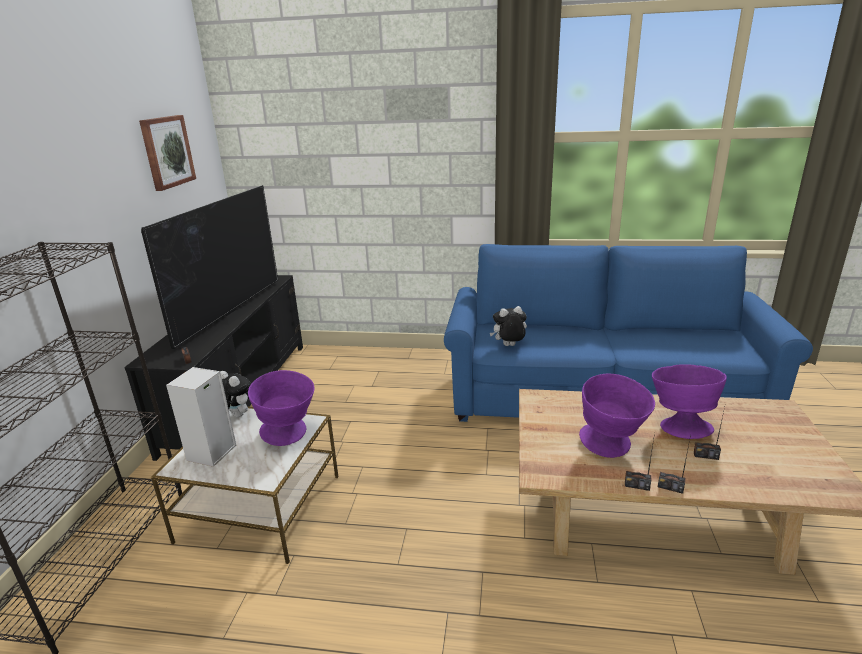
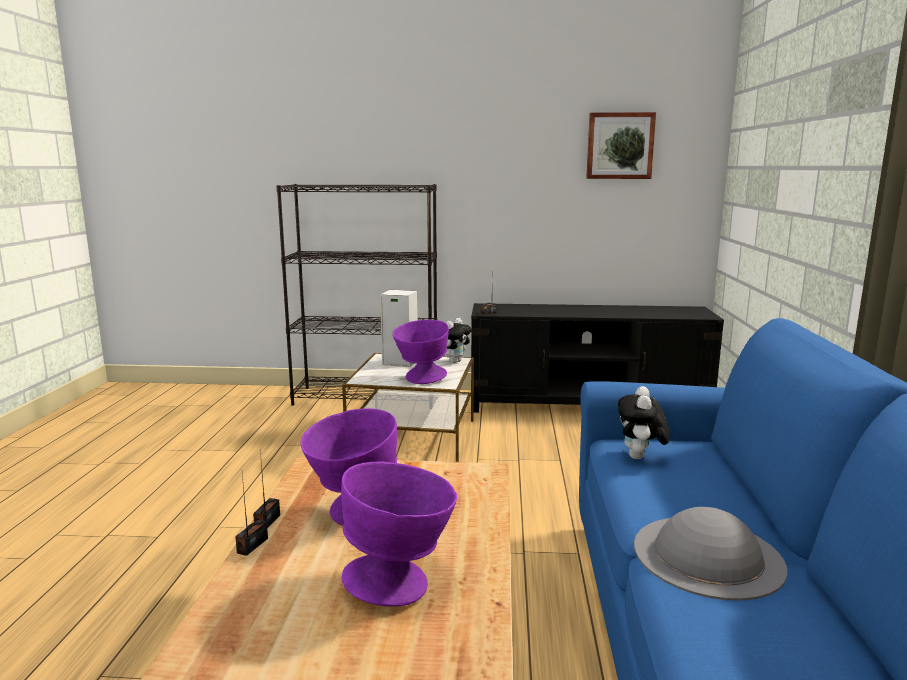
camera: 85 degrees right, 10 degrees down
television [141,185,278,349] -> none
plush toy [490,306,527,346] -> plush toy turned 150 degrees counterclockwise [618,386,670,459]
radio [694,407,725,460] -> none
none -> grey hat [634,507,787,601]

